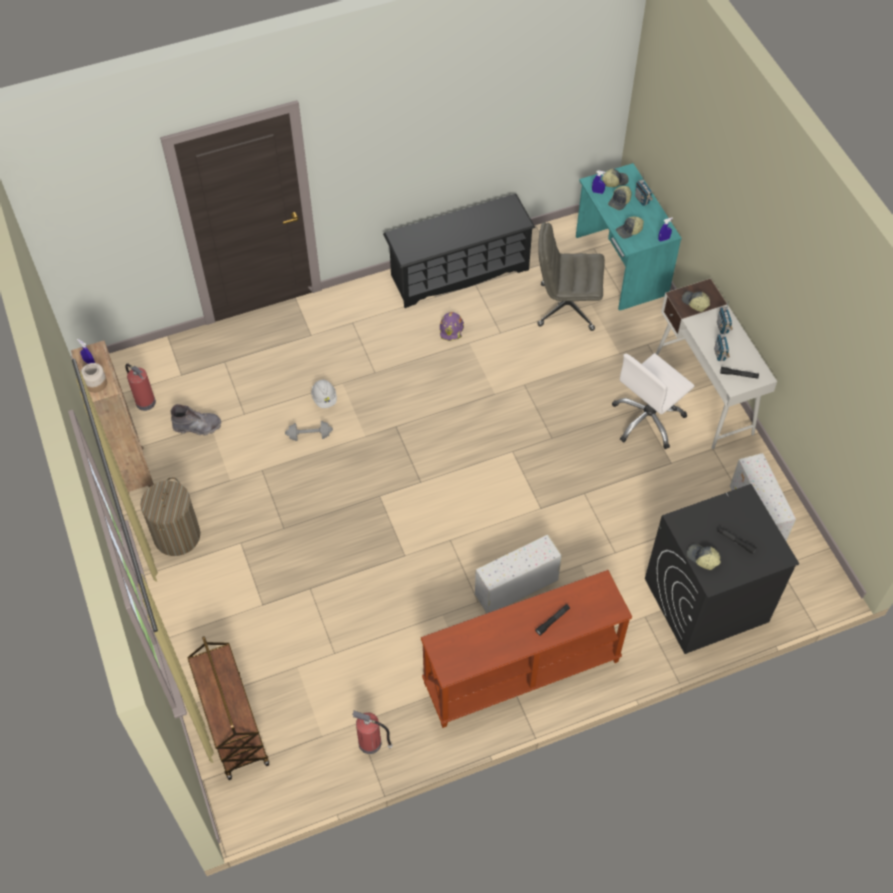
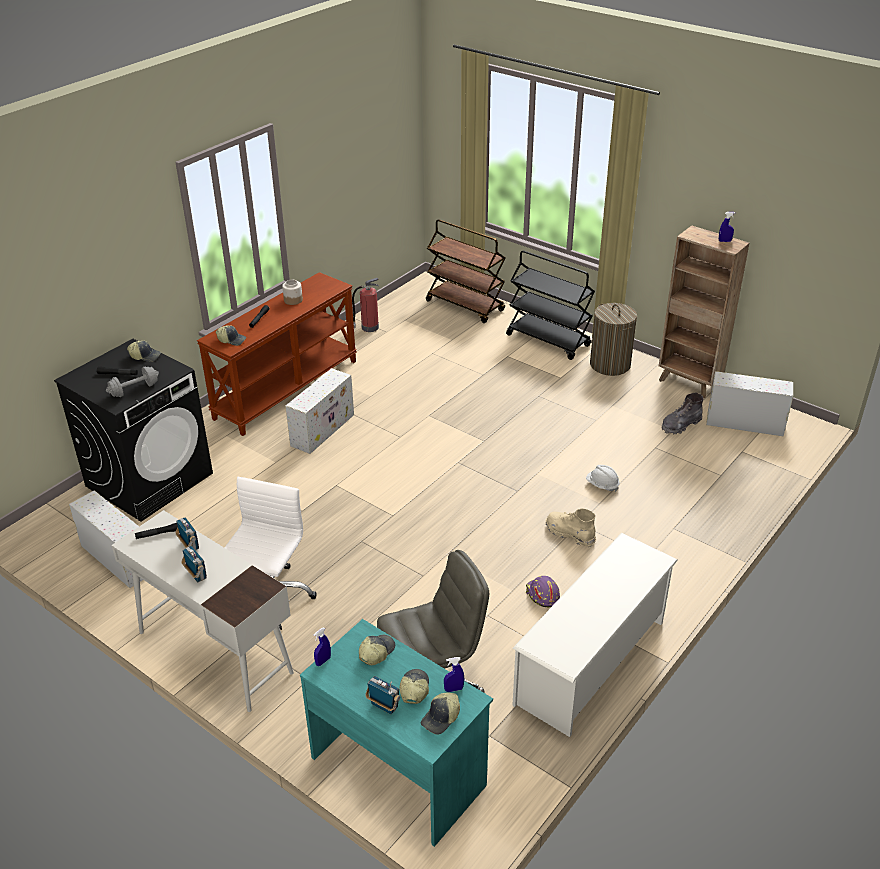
camera: 150 degrees right, 20 degrees down
jar [81,363,107,393] -> jar moved to [282,280,303,305]
fire extinguisher [125,364,156,411] -> white storage box [706,371,793,436]
grey dumbbell [285,421,333,441] -> grey dumbbell moved to [106,366,159,397]
black shoe rack [383,194,536,308] -> white shoe rack [512,533,678,737]
cap [682,291,710,312] -> cap moved to [216,325,246,346]
none -> black cart [506,250,595,360]
none -> beige boot [545,509,596,547]

